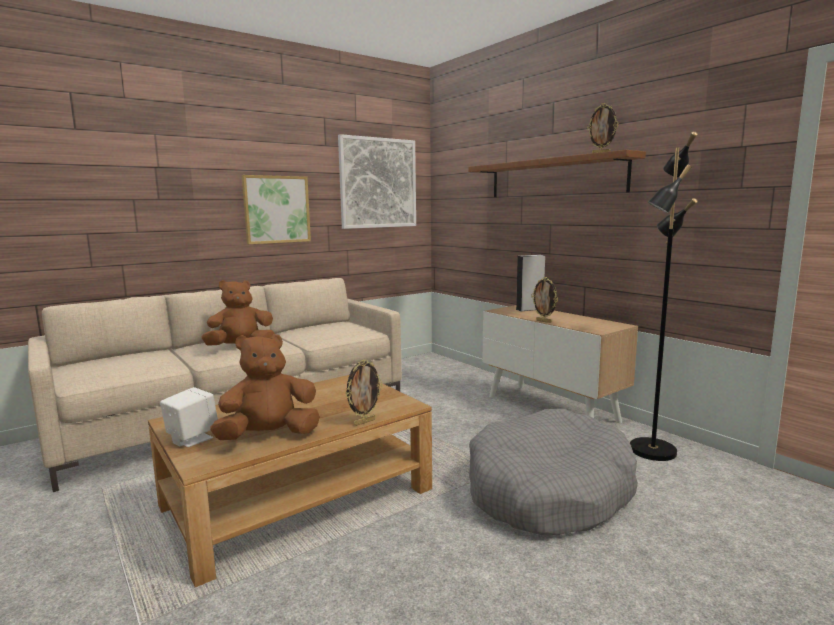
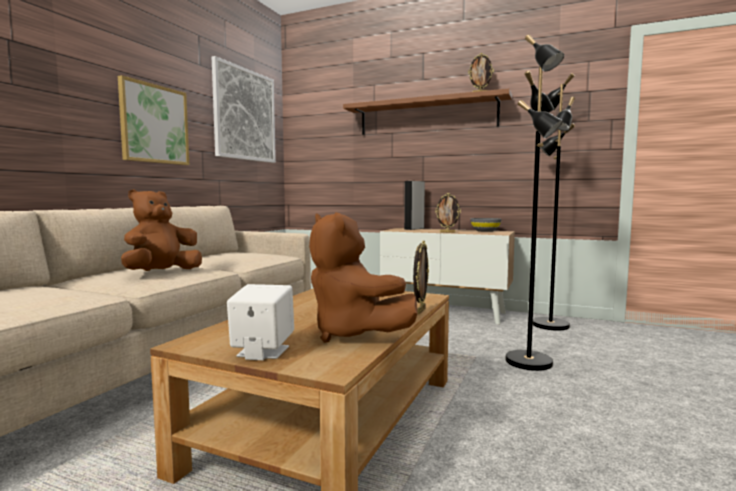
camera: 30 degrees left, 5 degrees down
brown plush toy [210,334,320,440] -> brown plush toy turned 75 degrees counterclockwise [309,212,417,343]
grey dog bed [469,409,638,536] -> black floor lamp [506,35,564,371]
none -> grey bowl [470,218,501,232]

